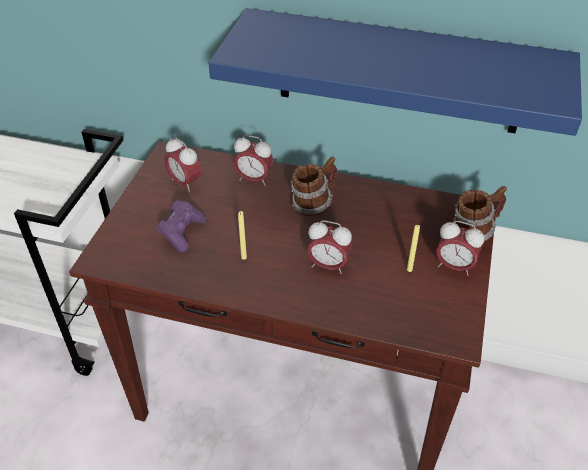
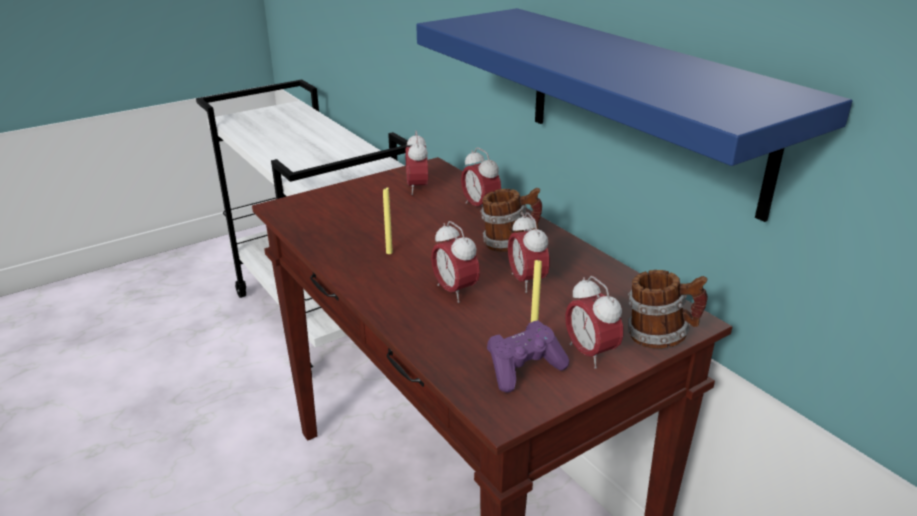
camera: 40 degrees right, 15 degrees down
purple game controller [157,200,206,253] -> purple game controller moved to [487,320,569,393]
none -> alarm clock [508,212,550,293]

